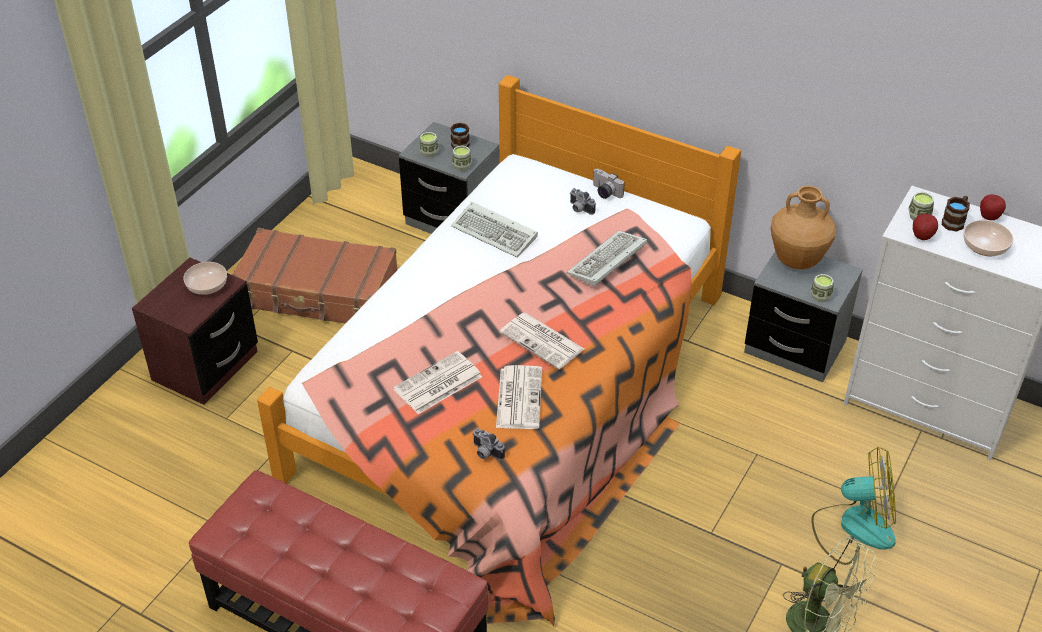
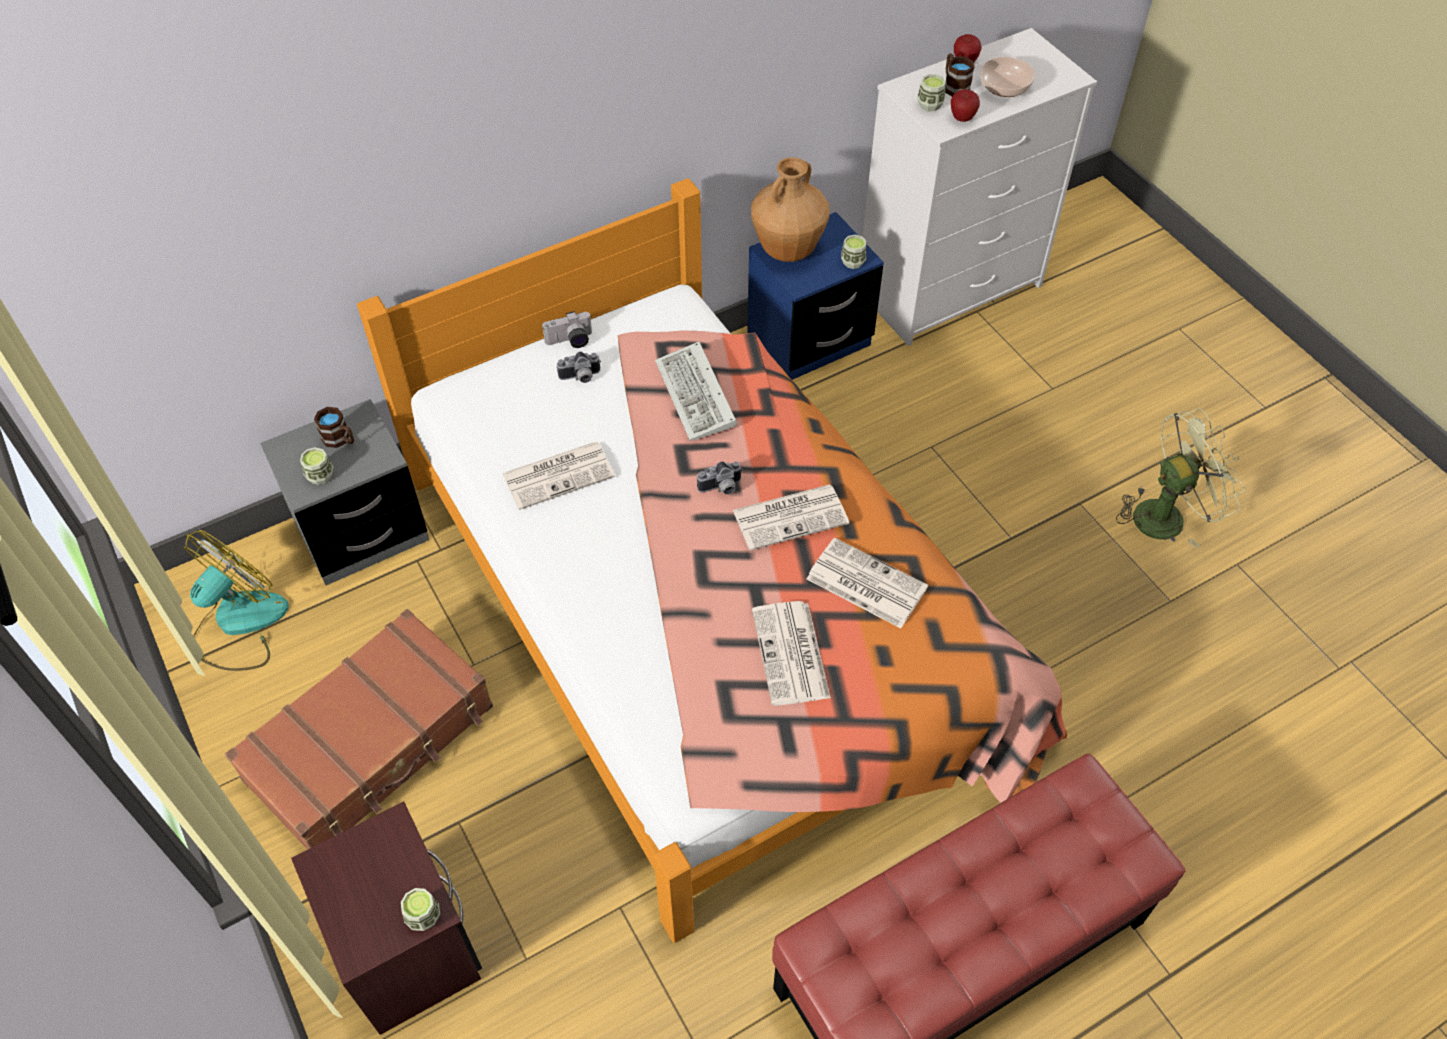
camera: 60 degrees left, 10 degrees up
bowl [183,262,227,295] -> none
keyboard [451,202,538,258] -> newspaper [502,442,615,510]
cup [452,146,472,171] -> cup moved to [401,888,440,931]
camera [472,428,505,460] -> camera moved to [697,461,743,495]
grey nightstand [744,252,863,382] -> blue nightstand [747,212,884,380]
fan [811,447,896,565] -> fan moved to [184,530,289,671]

